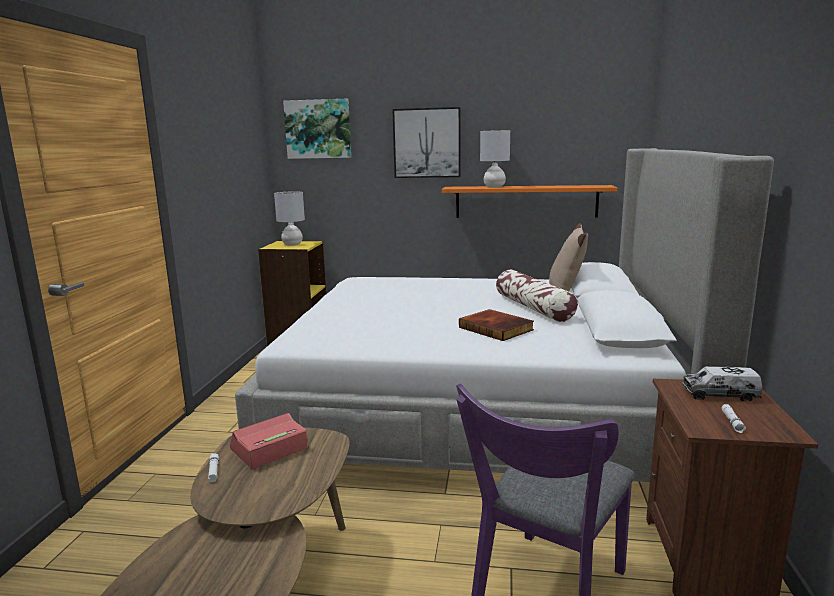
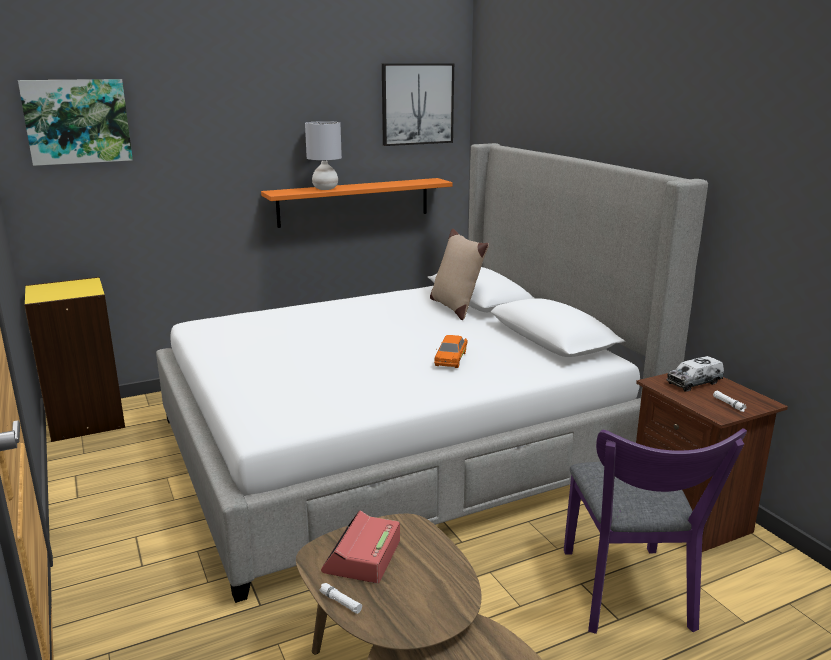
camera: 35 degrees left, 5 degrees up
grey table lamp [274,191,305,246] -> none
picture [392,107,461,178] -> picture moved to [382,64,454,146]
book [459,309,534,341] -> orange toy car [434,335,467,368]
pillow [496,270,578,322] -> none

